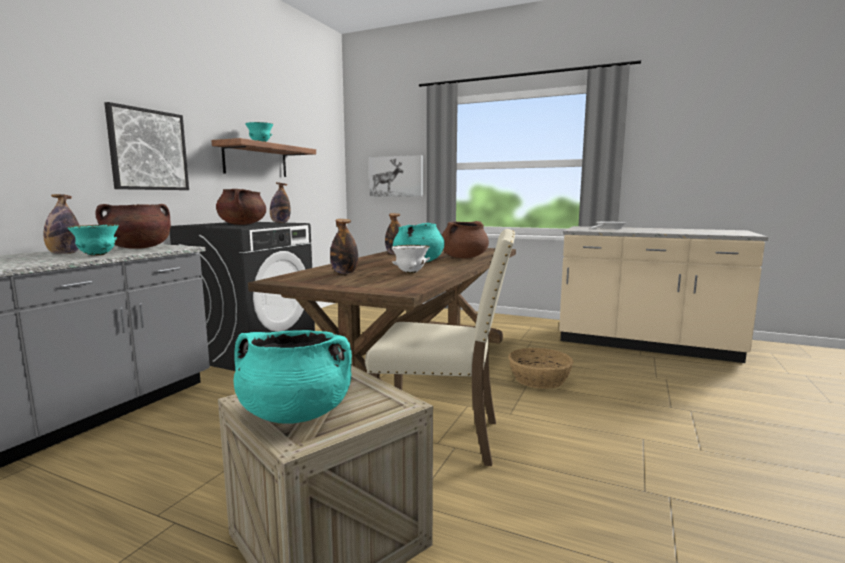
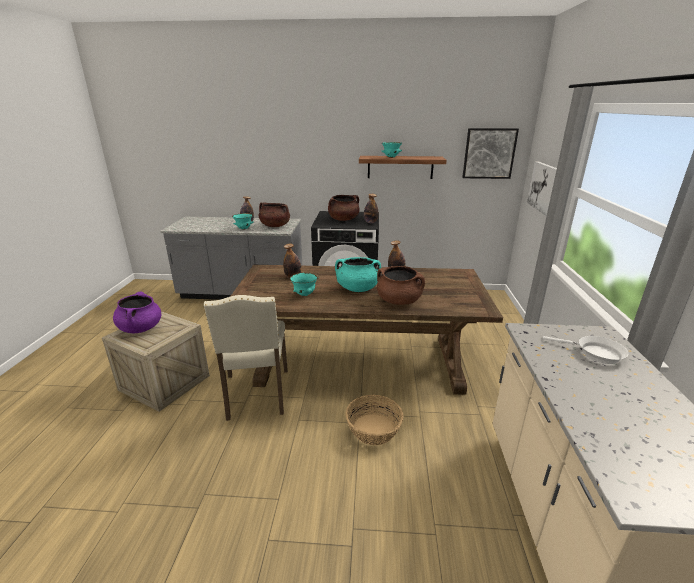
camera: 70 degrees right, 15 degrees up
picture [104,102,189,190] -> picture moved to [462,128,519,179]
turquoise cooking pot [233,330,352,424] -> purple cooking pot [113,291,161,333]
white bowl [391,245,430,273] -> turquoise bowl [290,273,319,296]

